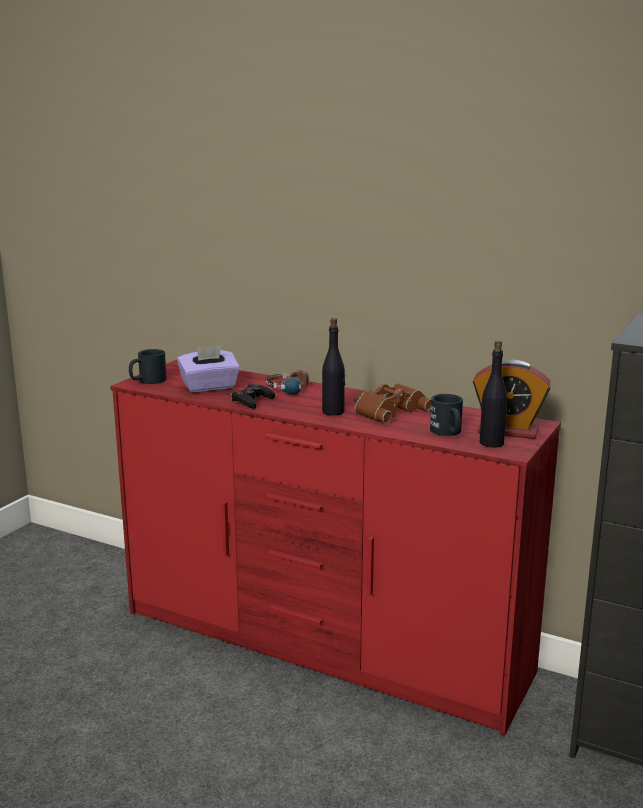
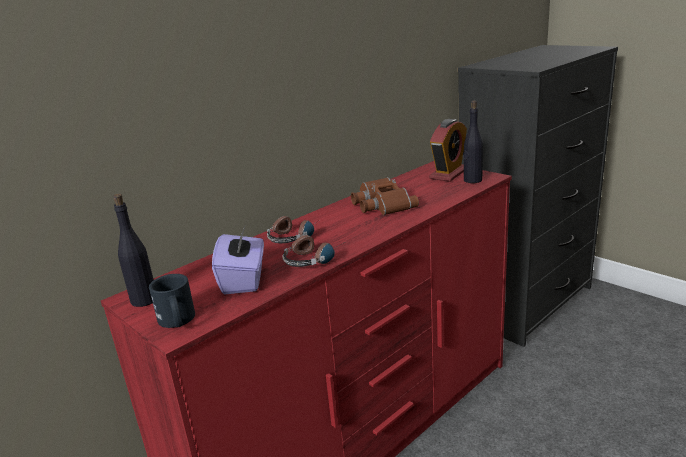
camera: 70 degrees left, 5 degrees up
black game controller [231,384,275,409] -> headphones [283,235,345,267]
black bottle [322,318,346,415] -> black bottle moved to [113,194,154,307]
black mug [430,394,463,436] -> none

